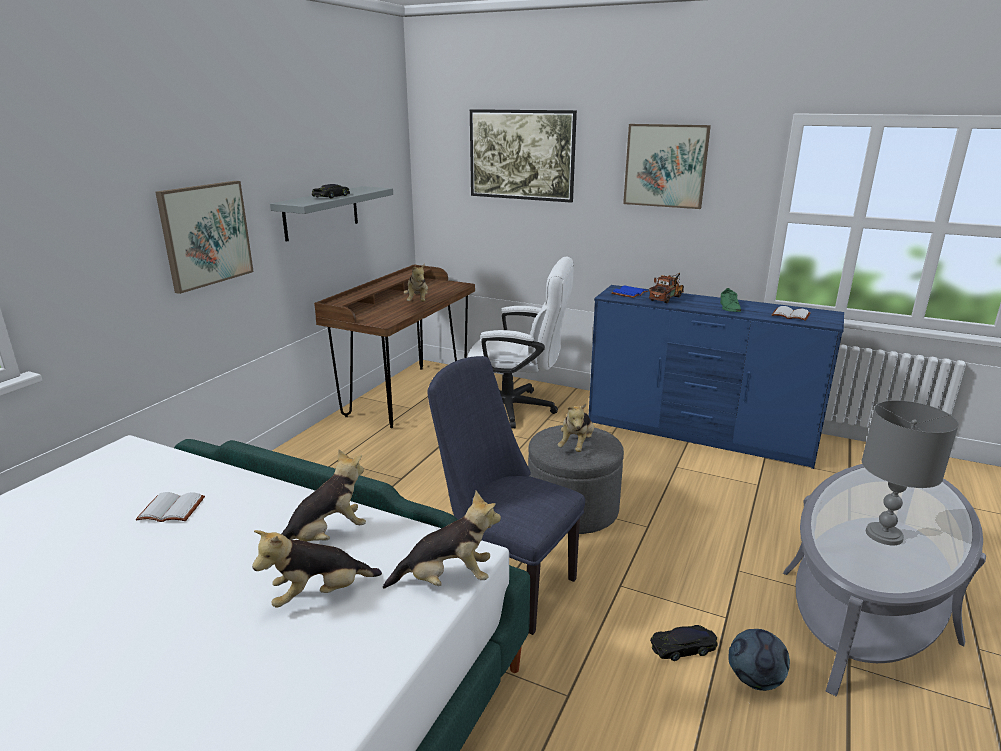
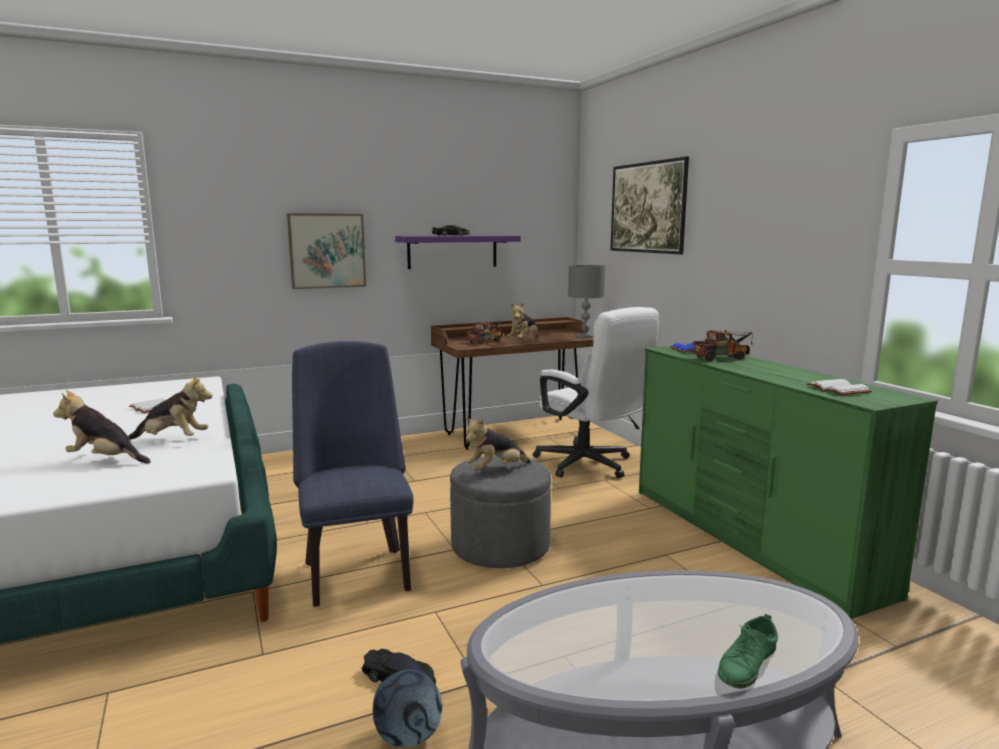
camera: 40 degrees right, 10 degrees down
grey shelf [270,186,393,242] -> purple shelf [395,235,521,269]
plush toy [383,491,501,589] -> none
blue dresser [589,285,844,469] -> green dresser [639,344,938,619]
picture [623,124,711,209] -> none
green shoe [720,288,741,312] -> green shoe moved to [718,614,778,689]
grey table lamp [862,400,959,545] -> grey table lamp moved to [568,265,606,338]
none -> toy truck [466,321,503,344]

